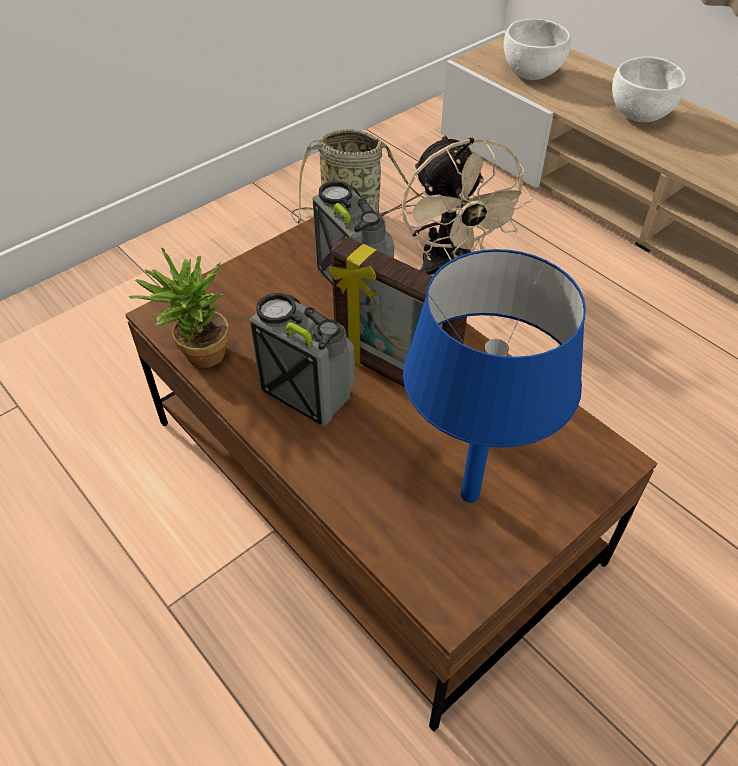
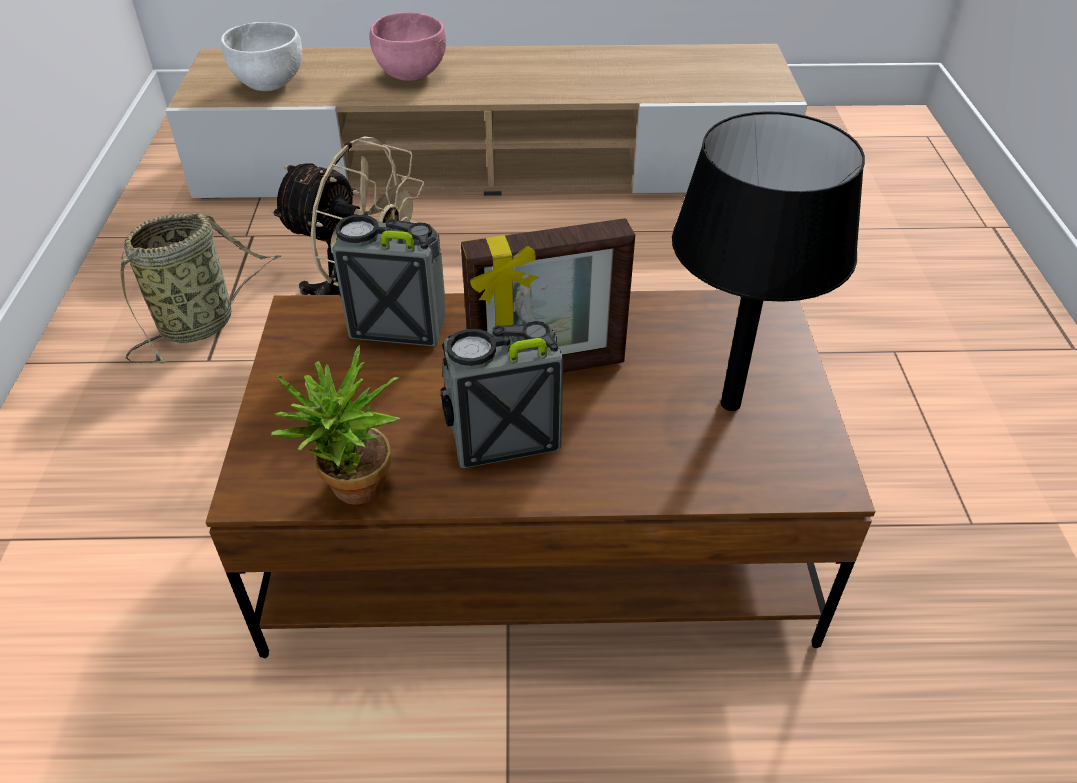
camera: 50 degrees left, 5 degrees down
blue table lamp [403,249,586,503] -> black table lamp [672,111,865,411]
white bowl [612,56,686,122] -> pink bowl [369,12,446,81]

